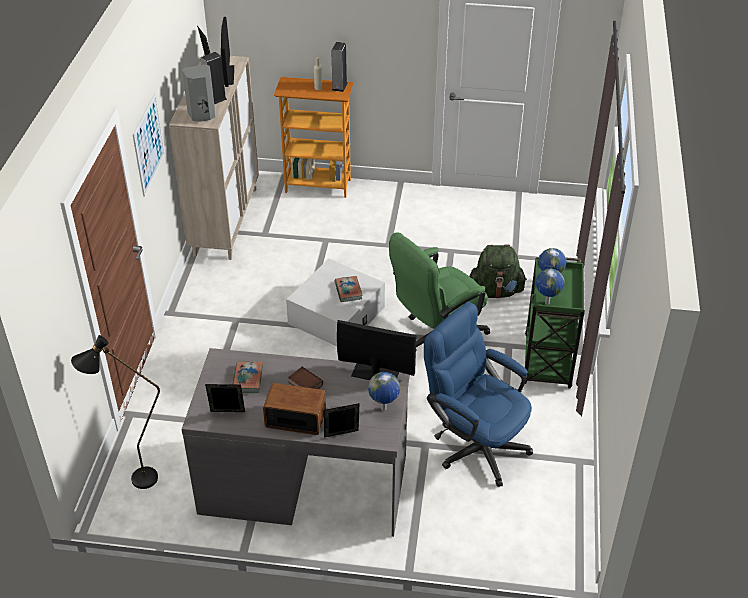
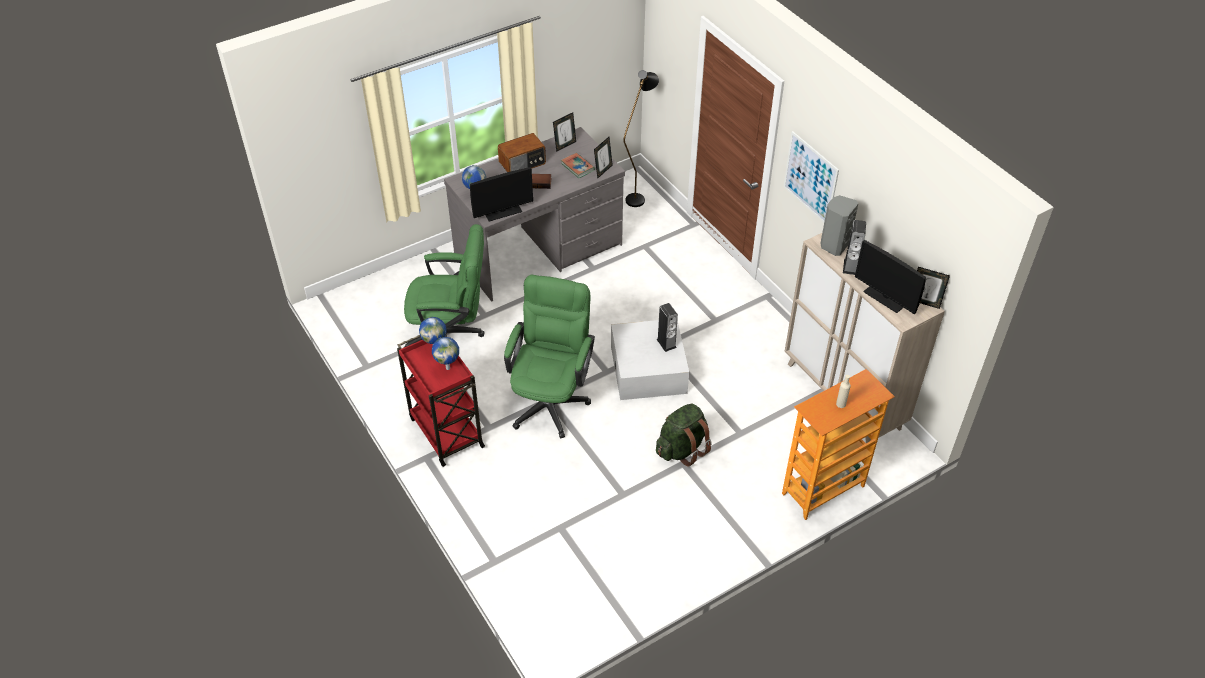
camera: 140 degrees right, 5 degrees up
picture frame [324,403,359,437] -> picture frame moved to [594,137,613,179]
speaker [331,42,348,92] -> speaker moved to [657,303,678,352]
book [334,276,363,302] -> none
blue office chair [424,302,533,487] -> green office chair [404,224,484,347]
green backpack [469,244,527,299] -> green backpack moved to [656,403,712,467]
green cart [525,255,585,388] -> red cart [397,335,485,467]

